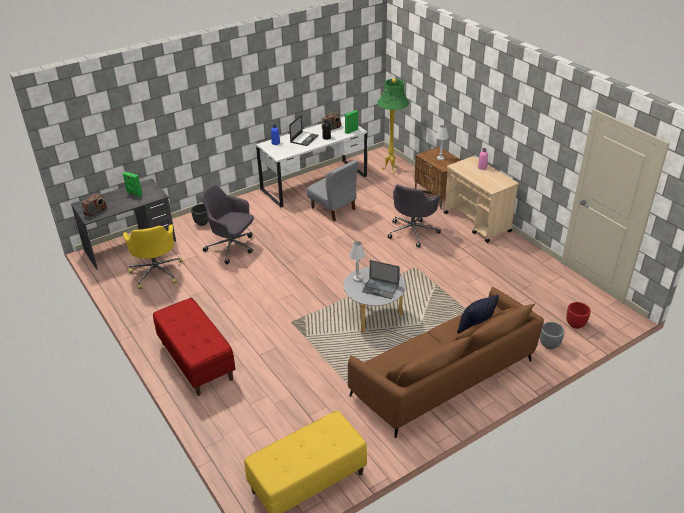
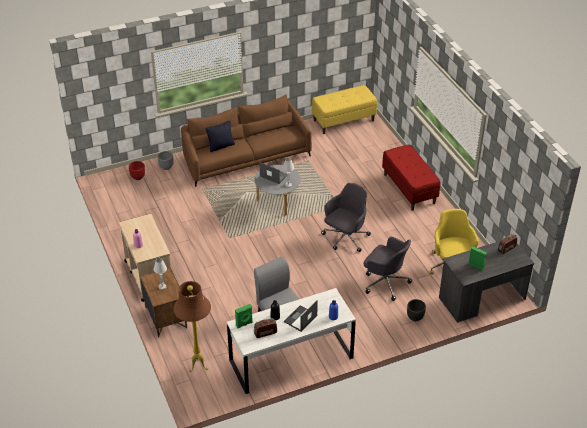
camera: 170 degrees left, 5 degrees up
green floor lamp [377,78,409,174] -> brown floor lamp [173,281,211,372]
grey office chair [388,185,441,248] -> grey office chair moved to [321,183,371,252]

